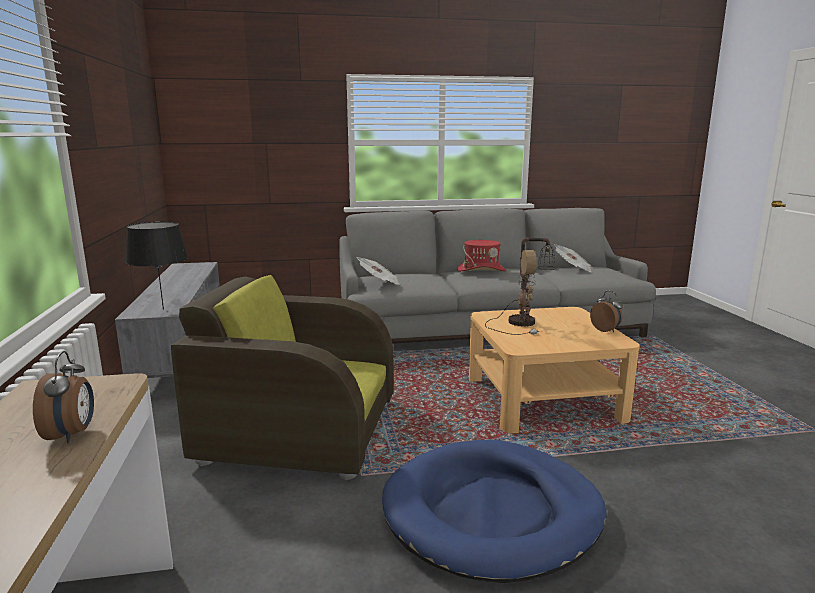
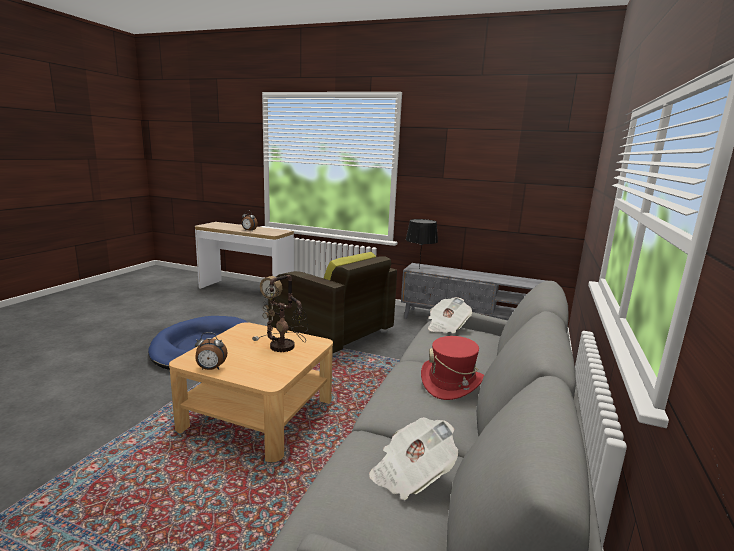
camera: 120 degrees right, 0 degrees up
brown armchair [171,275,394,480] -> brown armchair turned 90 degrees clockwise [268,252,397,356]

